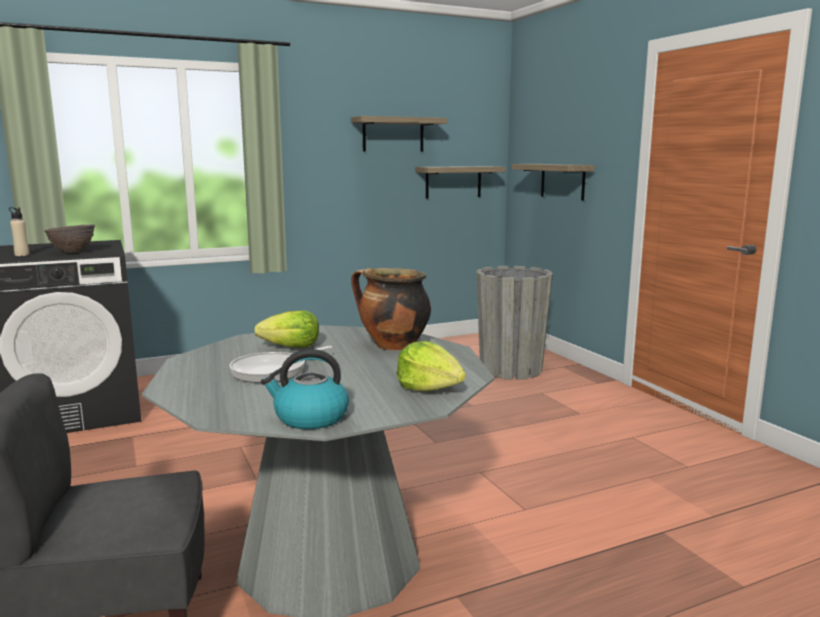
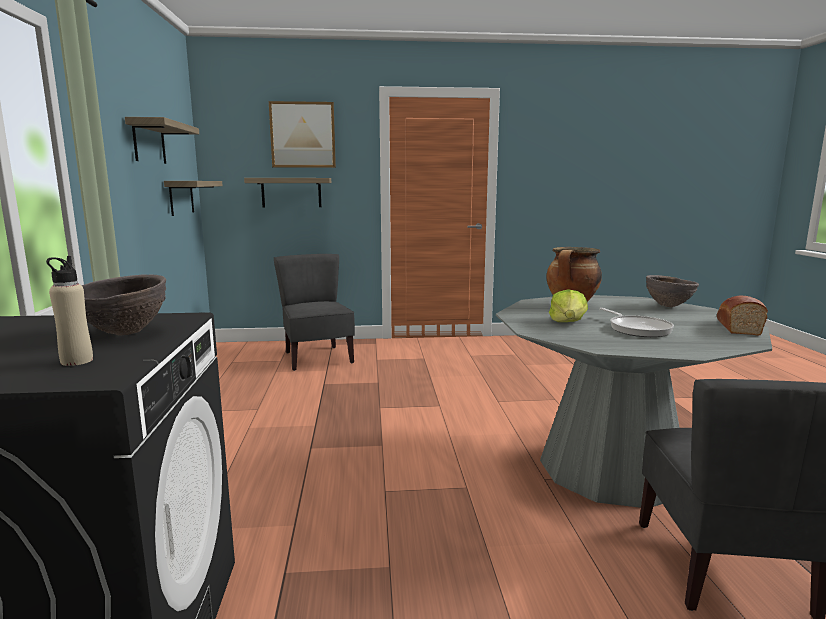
camera: 70 degrees left, 0 degrees up
kettle [261,349,349,429] -> bread [717,296,768,336]
lettuce [396,341,466,391] -> brown bowl [646,275,699,307]
grey planter [476,266,553,380] -> grey chair [274,254,355,371]
none -> picture [269,101,336,168]

